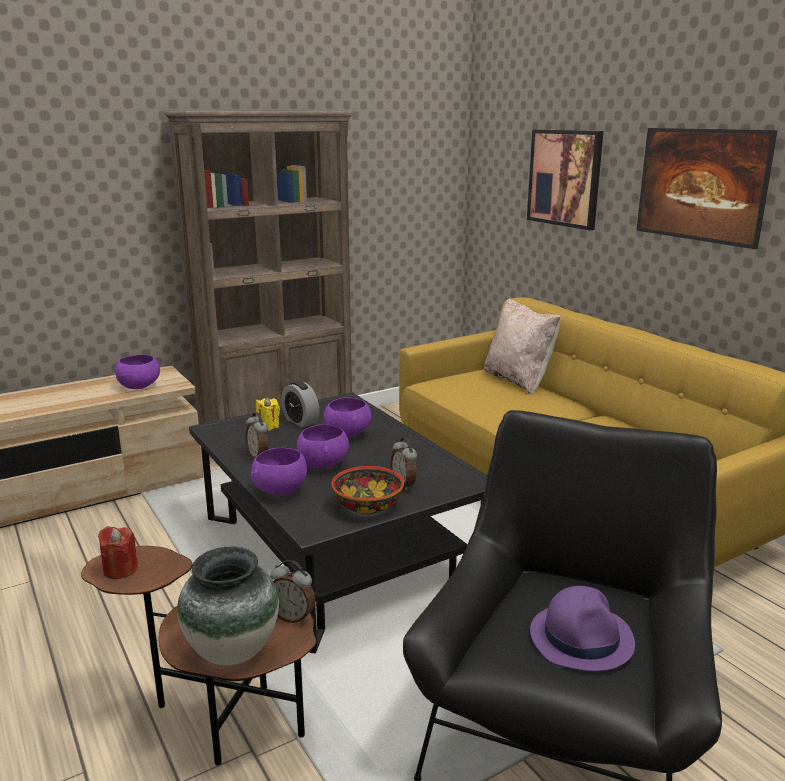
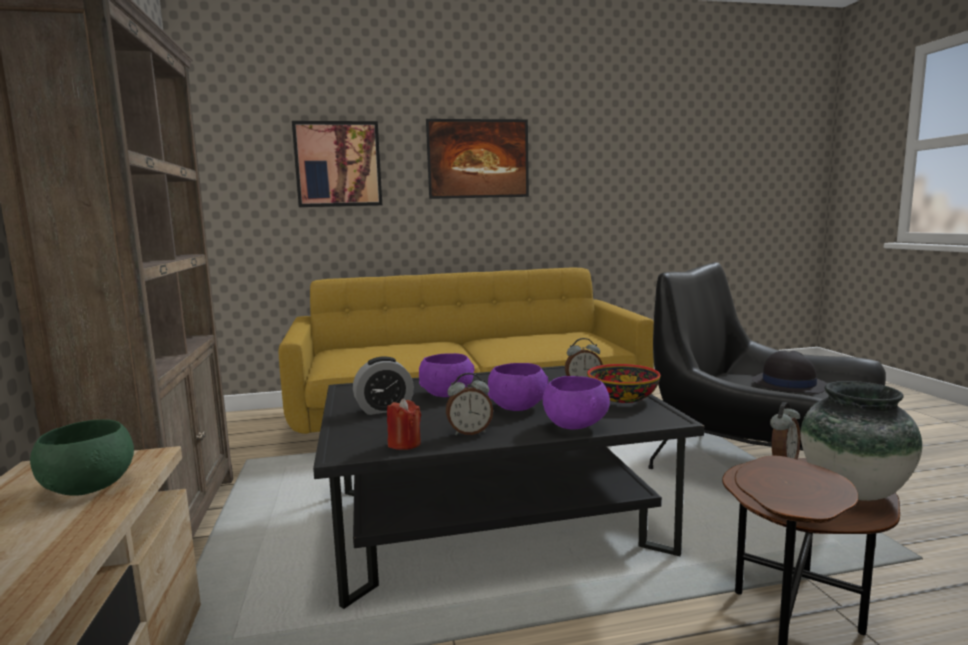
camera: 70 degrees left, 10 degrees down
red candle [98,526,138,579] -> red candle moved to [387,398,421,450]
purple bowl [115,355,160,389] -> green bowl [30,419,134,496]
yellow candle [256,397,280,431] -> none
beige pillow [484,298,561,395] -> none
purple hat [530,586,635,671] -> black hat [752,350,827,394]

